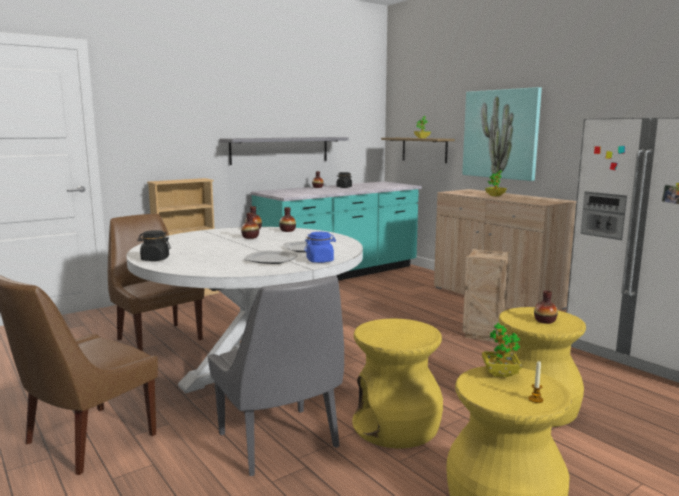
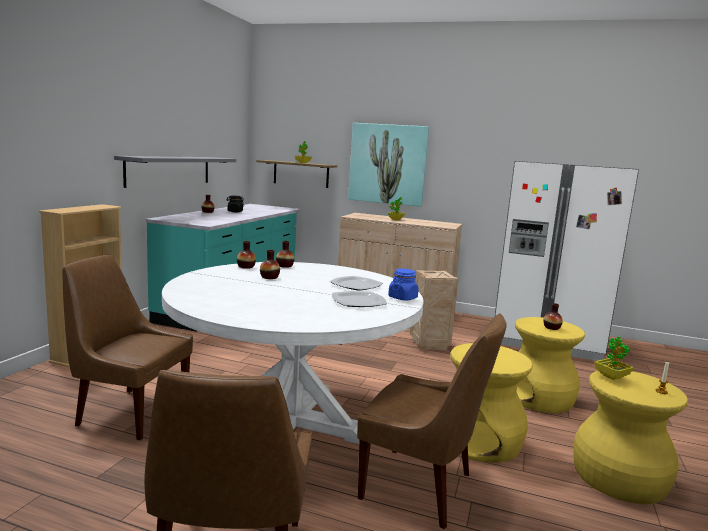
camera: 35 degrees left, 0 degrees up
black jar [137,230,171,261] -> none
grey chair [208,275,344,476] -> brown chair [357,313,507,529]

